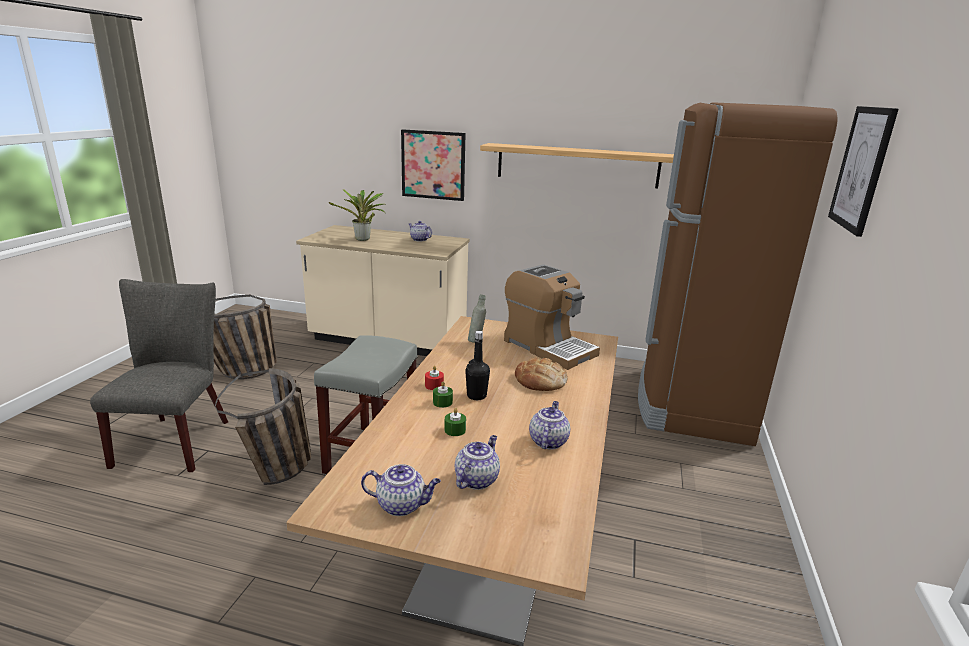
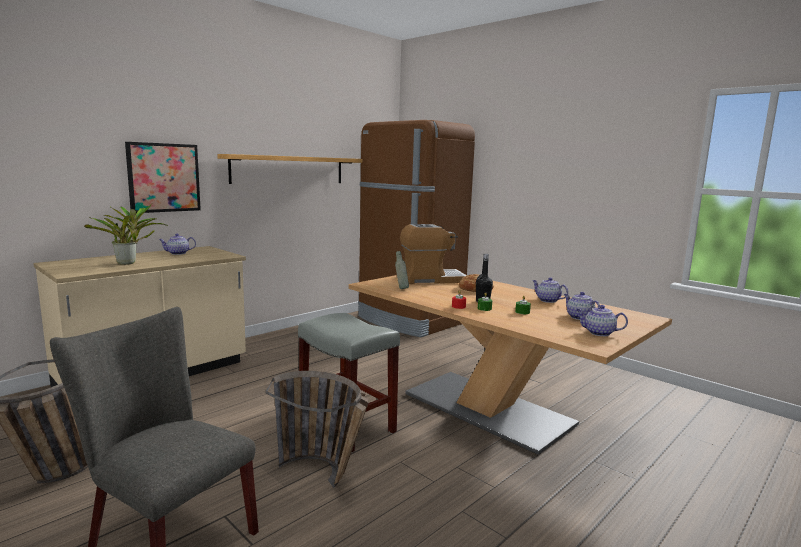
camera: 60 degrees left, 10 degrees down
teapot [361,464,441,516] -> teapot turned 105 degrees counterclockwise [576,305,628,336]
picture [828,106,898,237] -> none

